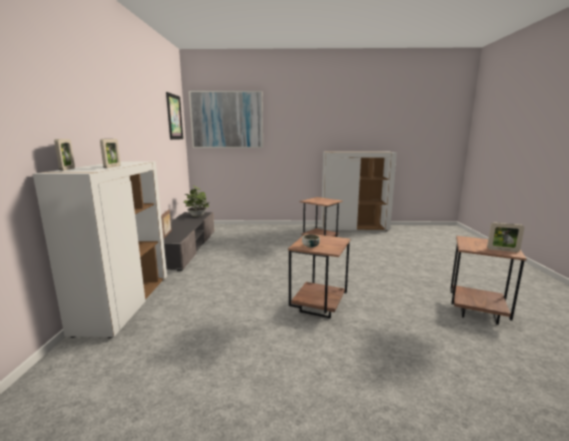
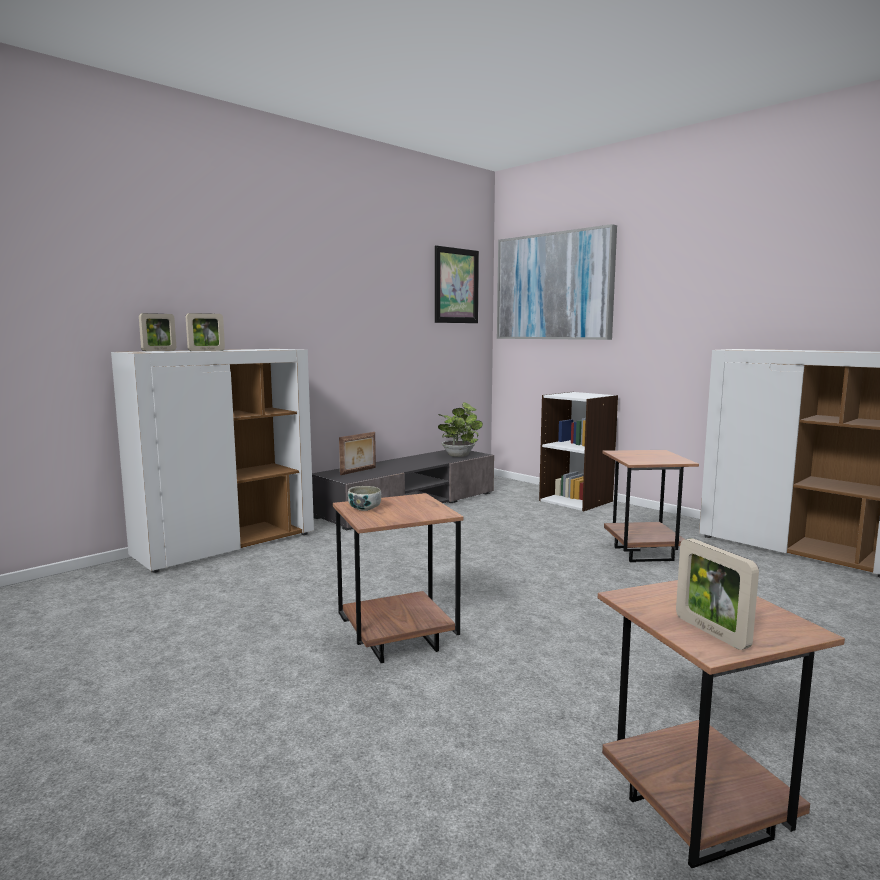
camera: 45 degrees right, 5 degrees down
none -> white bookcase [539,392,618,511]

